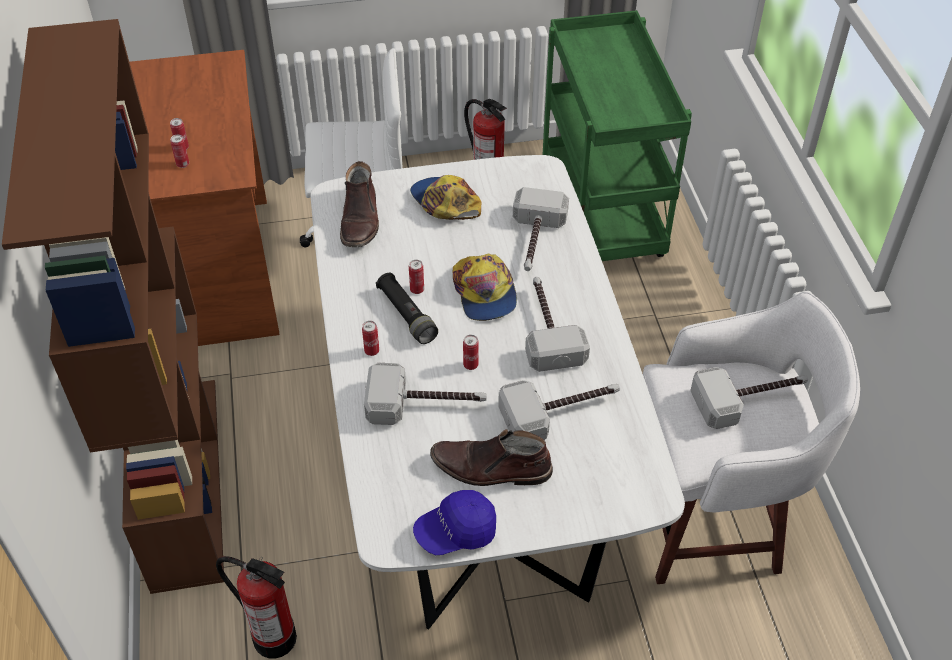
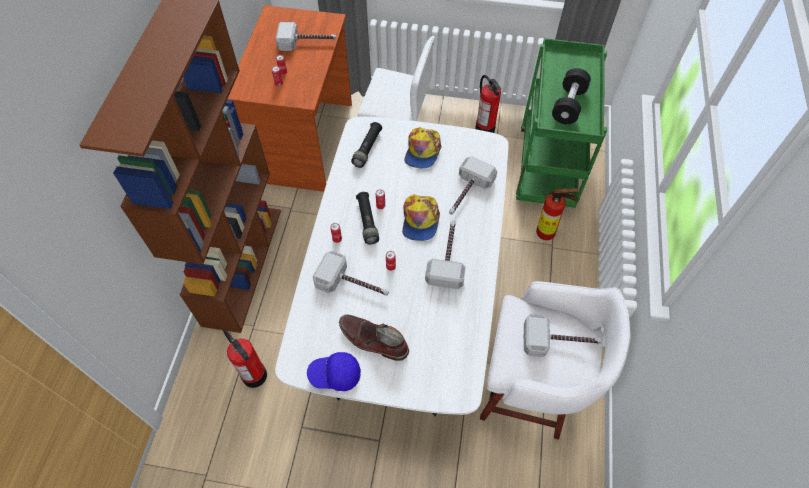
camera: 20 degrees right, 10 degrees up
brown boot [340,161,379,247] -> black flashlight [351,122,382,168]
cap [410,175,482,220] -> cap turned 150 degrees counterclockwise [404,127,442,168]
hammer [498,380,620,440] -> hammer moved to [276,22,337,51]
none -> fire extinguisher [536,185,578,240]
none -> black dumbbell [552,68,591,124]

